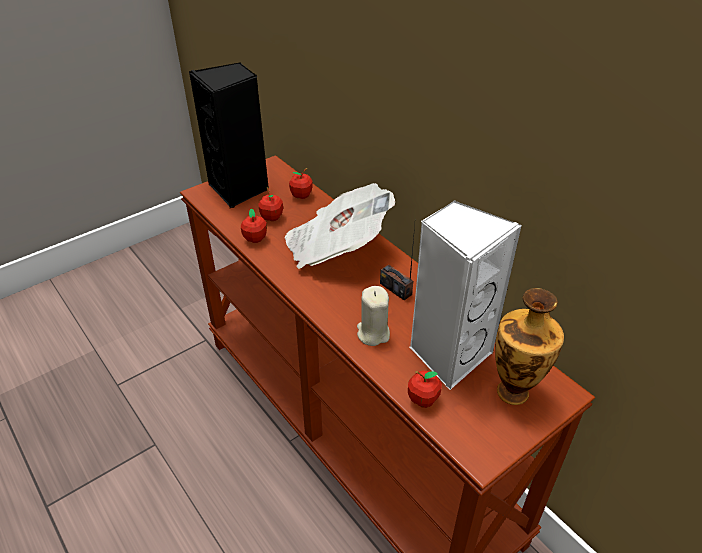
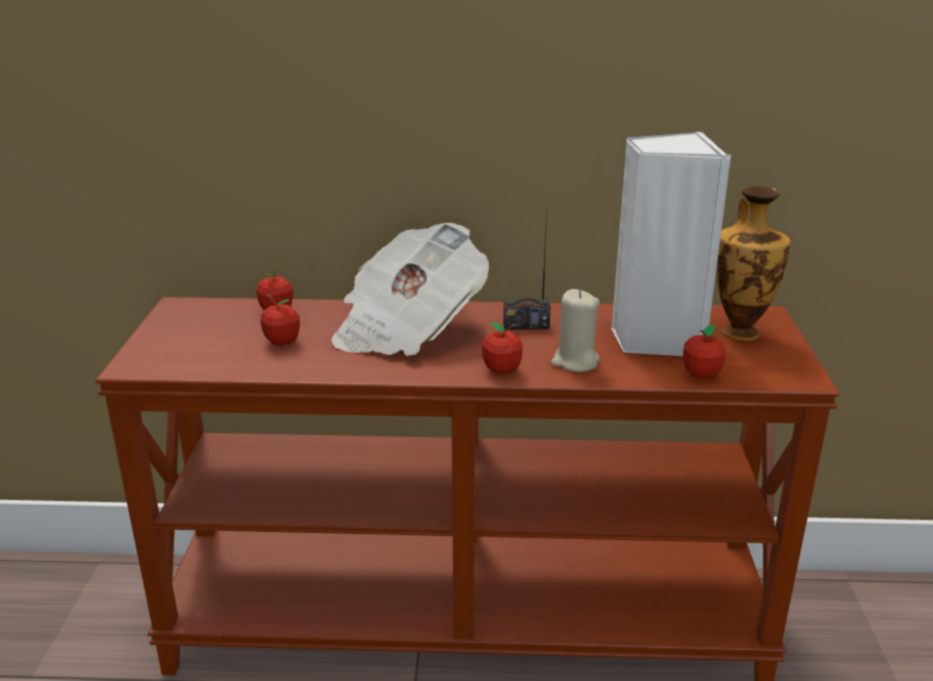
camera: 50 degrees left, 15 degrees down
black speaker [189,62,269,208] -> none
apple [241,209,267,243] -> apple moved to [482,322,523,375]

